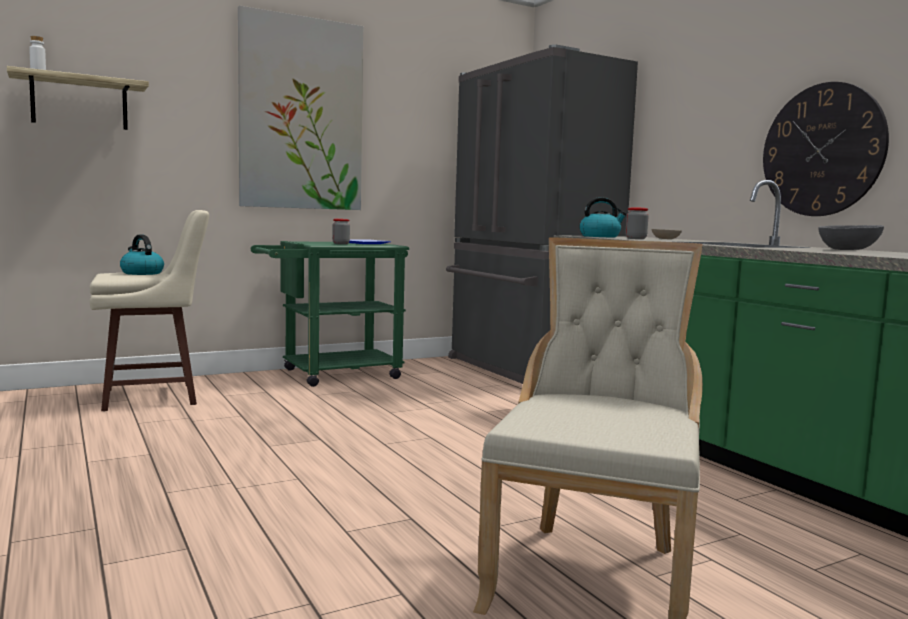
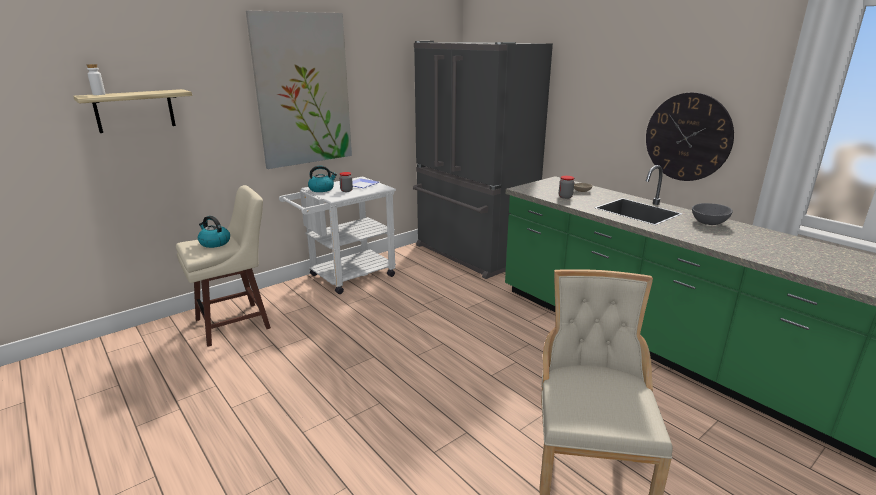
camera: 10 degrees left, 15 degrees up
green cart [251,241,409,387] -> white cart [279,176,396,294]
kettle [579,197,627,237] -> kettle moved to [308,166,337,192]

